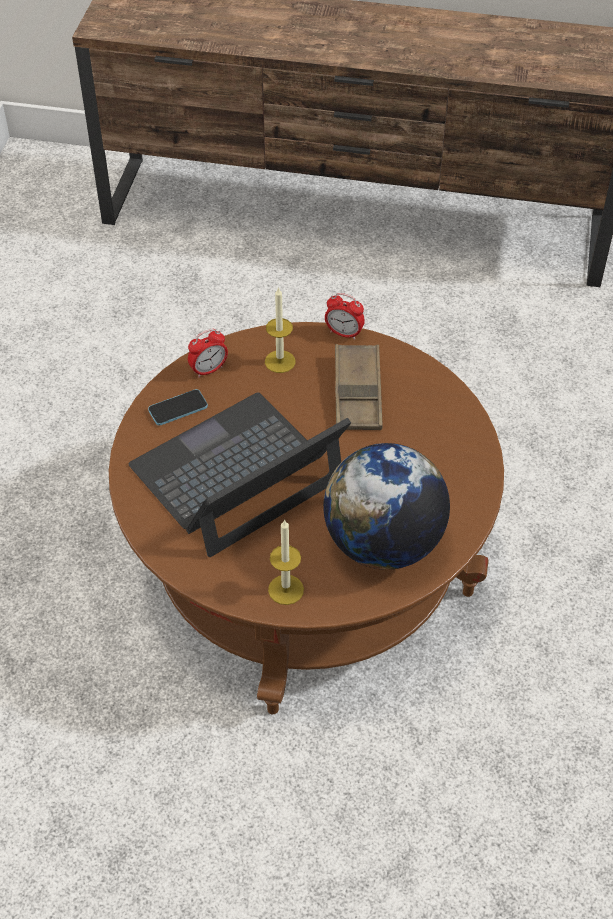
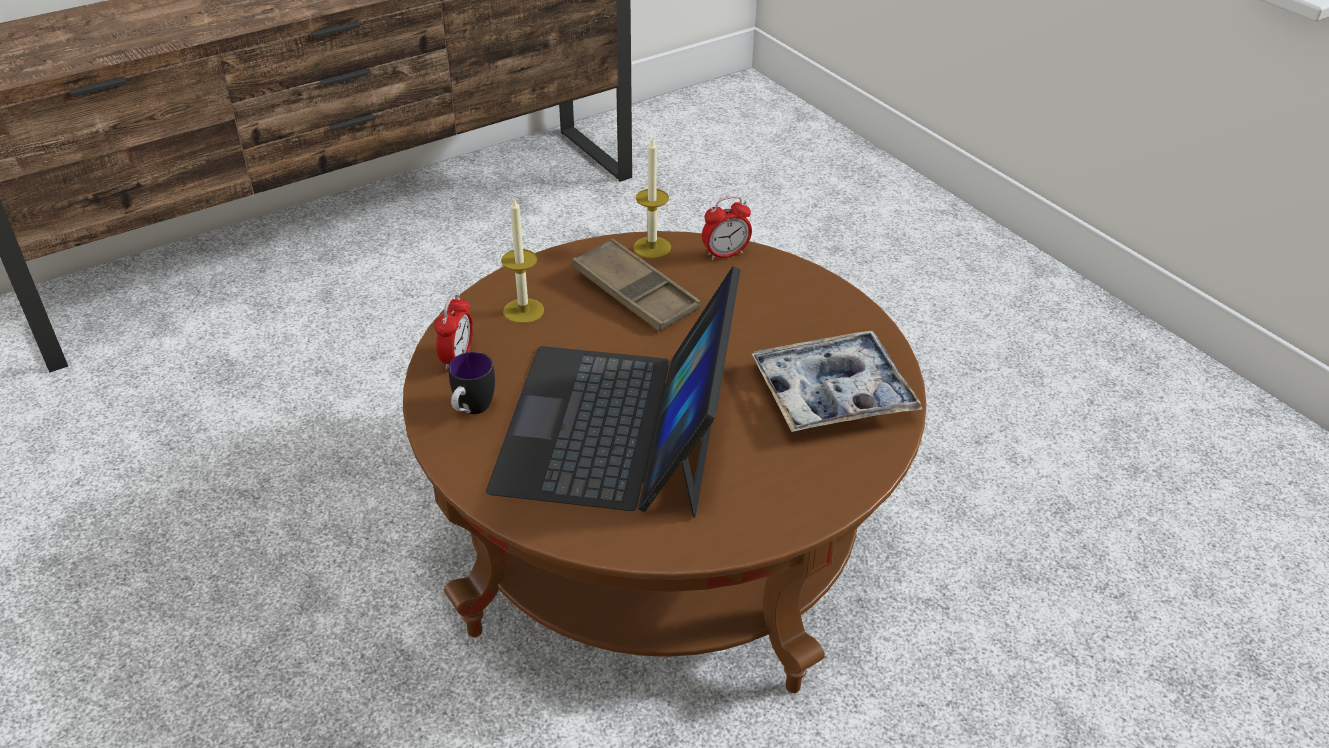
camera: 45 degrees left, 10 degrees down
phone [148,389,208,426] -> mug [448,352,495,414]
candle [268,519,304,605] -> candle moved to [633,137,671,259]
globe [323,443,450,570] -> tray [752,331,923,432]
alarm clock [325,293,365,340] -> alarm clock moved to [702,196,752,260]

